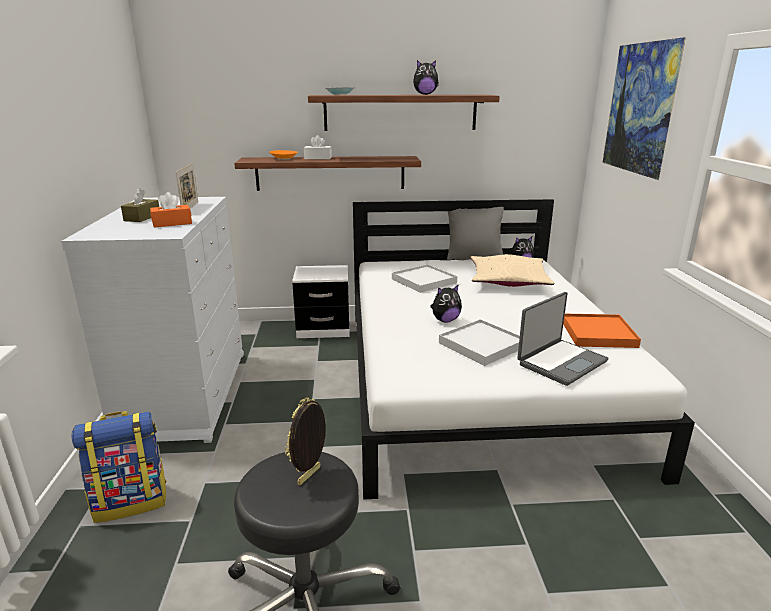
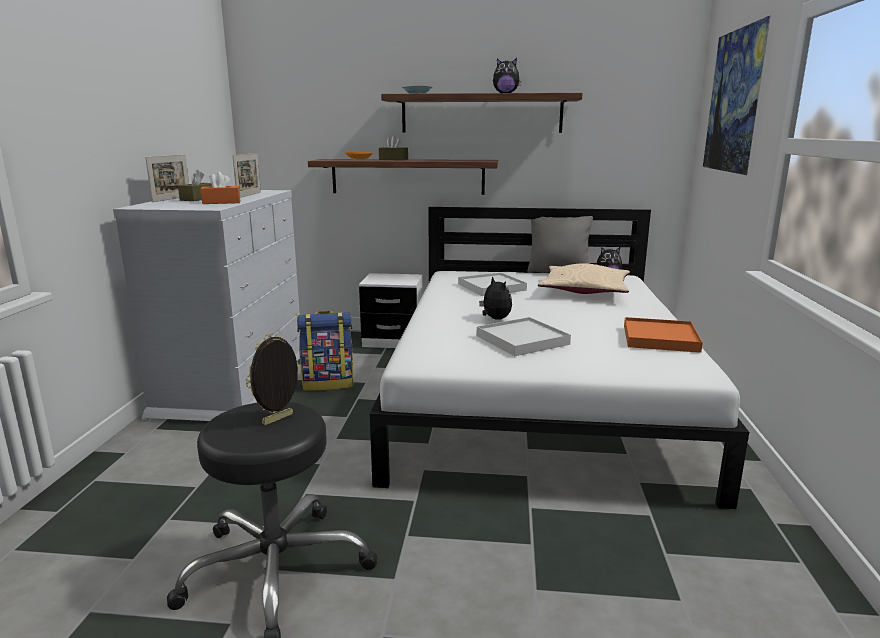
camera: 10 degrees right, 5 degrees down
backpack [71,411,166,523] -> backpack moved to [297,311,354,391]
white tissue box [304,135,332,159] -> brown tissue box [379,136,408,160]
plush toy [430,284,462,323] -> plush toy turned 105 degrees counterclockwise [479,276,512,320]
laptop [517,292,609,386] -> none
none -> picture frame [145,154,189,202]

